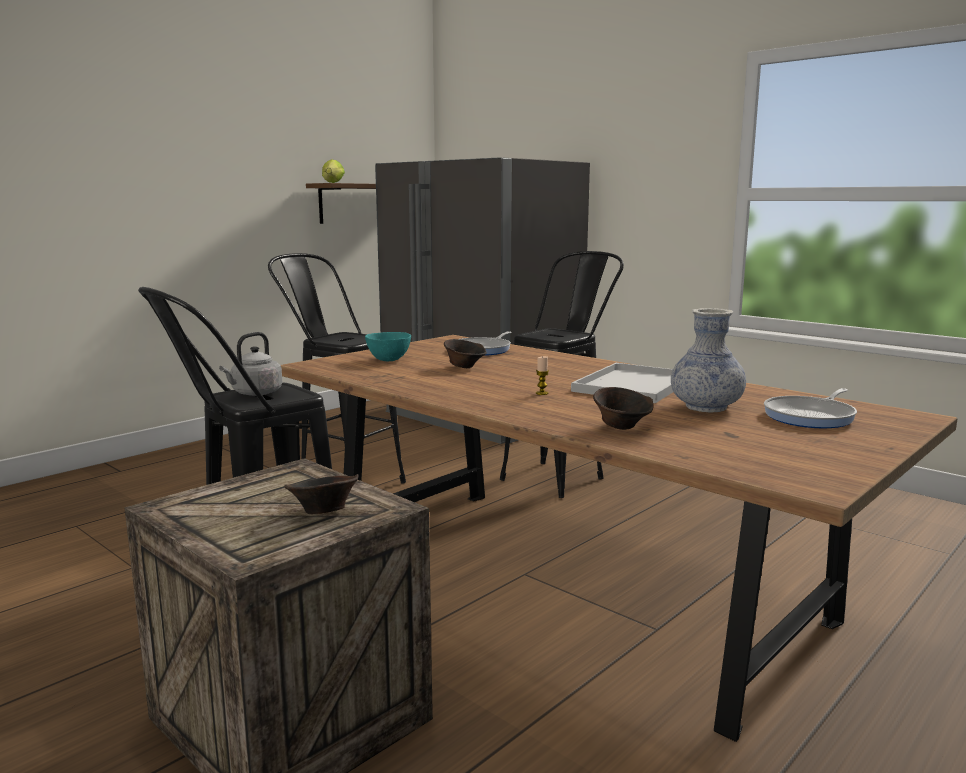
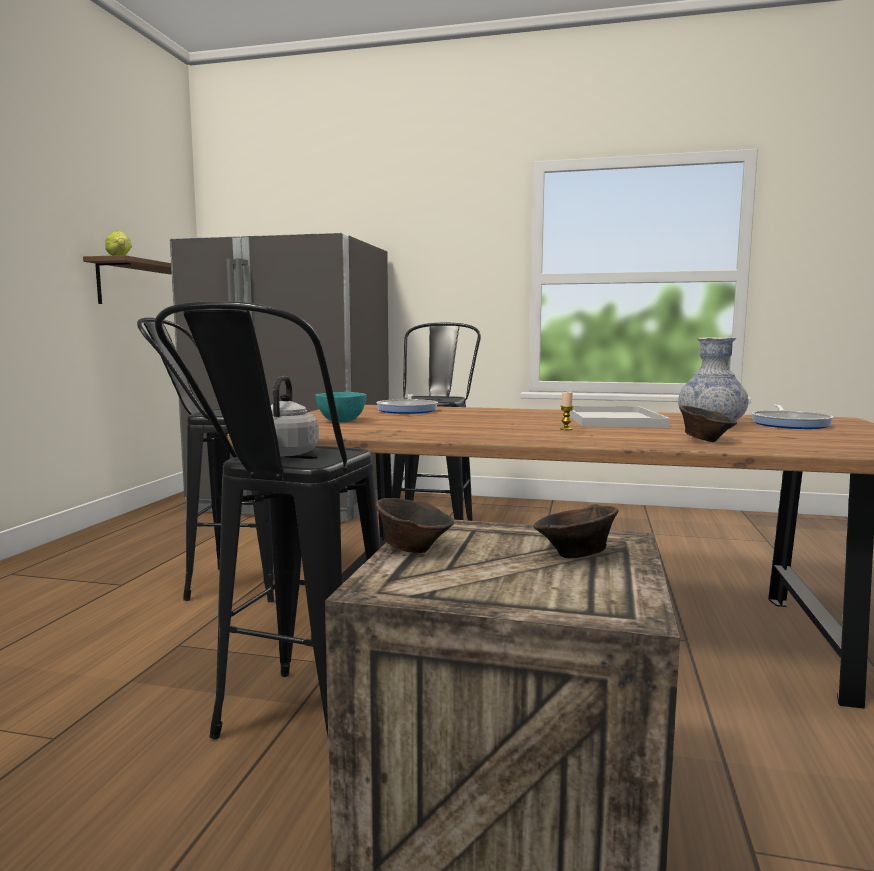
camera: 30 degrees left, 5 degrees down
brown bowl [444,339,487,368] -> brown bowl moved to [375,498,454,553]

